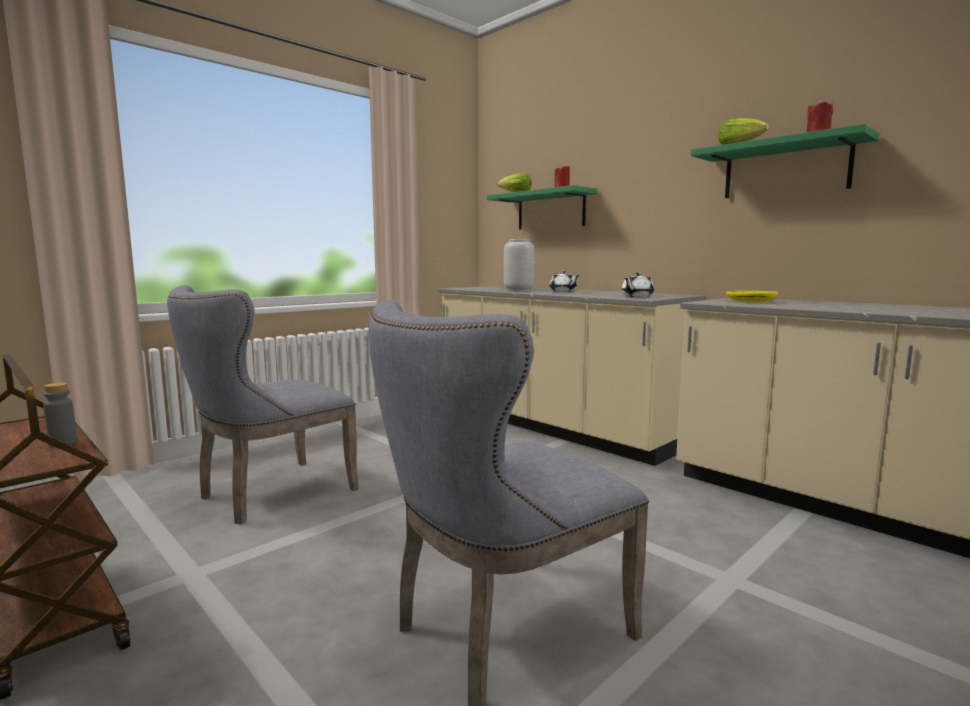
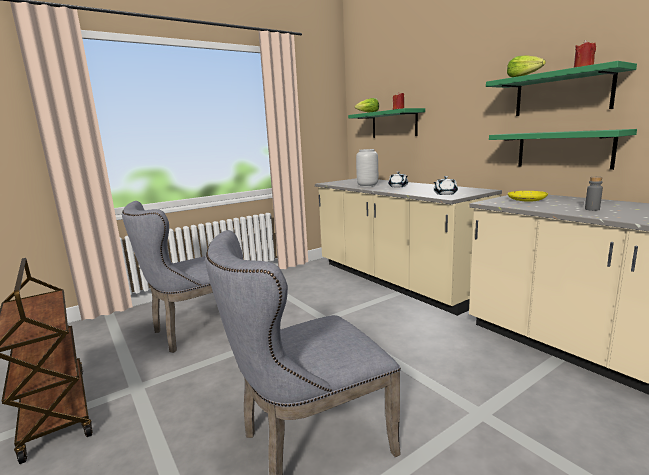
camera: 10 degrees right, 5 degrees up
grey bottle [43,383,77,446] -> grey bottle moved to [585,177,603,211]
none -> green shelf [489,129,637,170]

